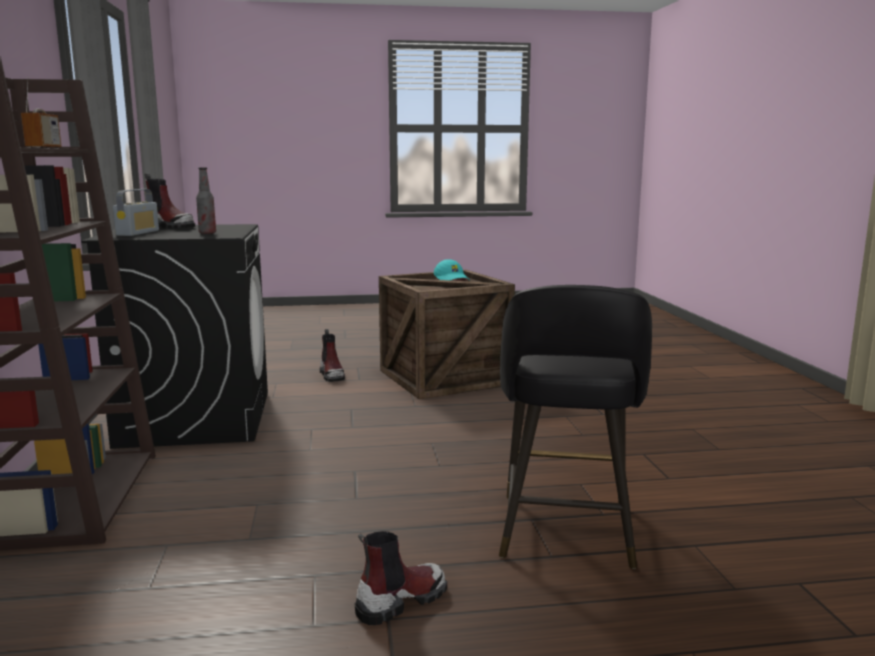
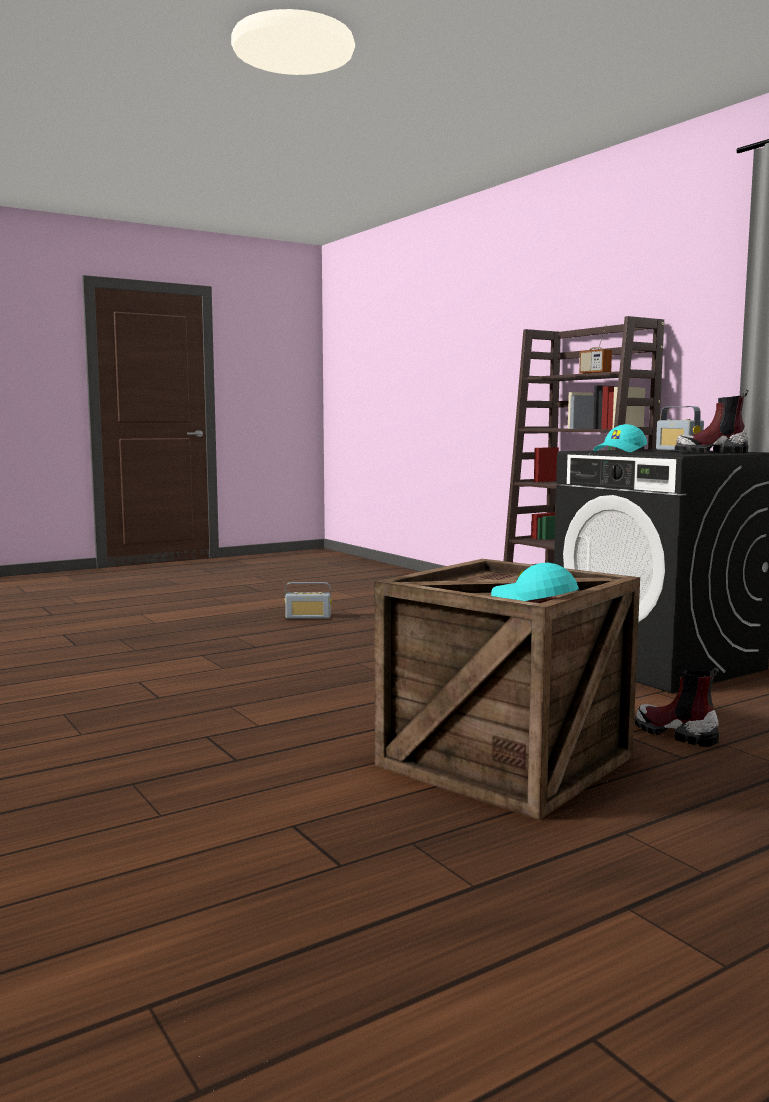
camera: 155 degrees right, 5 degrees down
bottle [196,167,216,234] -> turquoise cap [593,424,647,452]
boot [355,531,447,625] -> radio [284,582,332,619]
black stool [499,285,652,569] -> none

